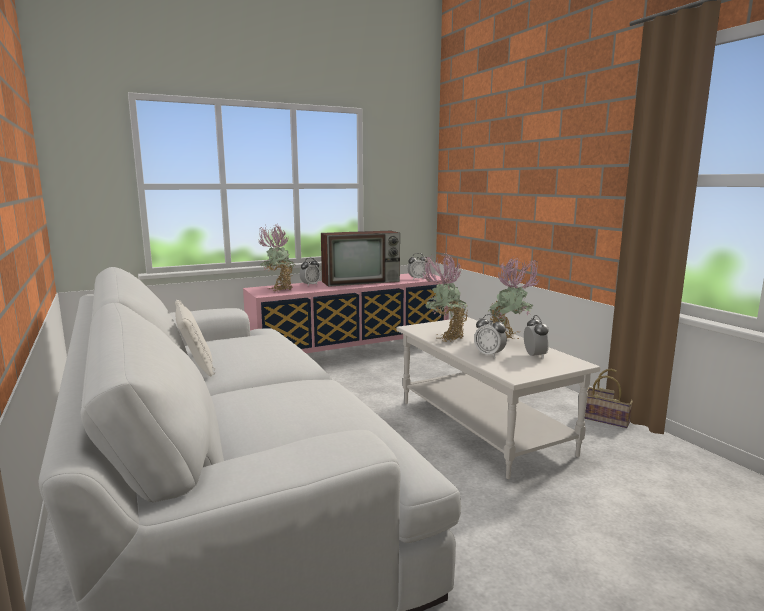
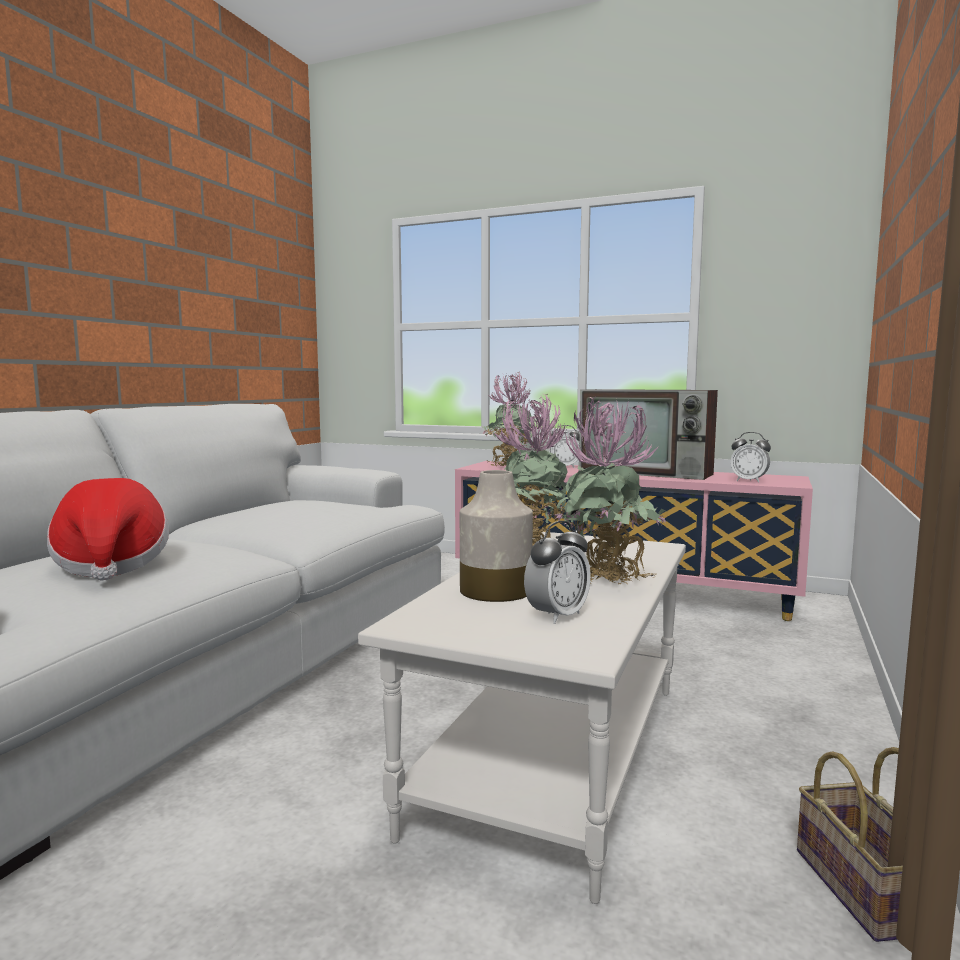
camera: 50 degrees right, 5 degrees down
white pillow [175,300,216,376] -> none
alarm clock [474,314,507,358] -> beige vase [460,470,533,602]
none -> hat [47,478,169,581]

